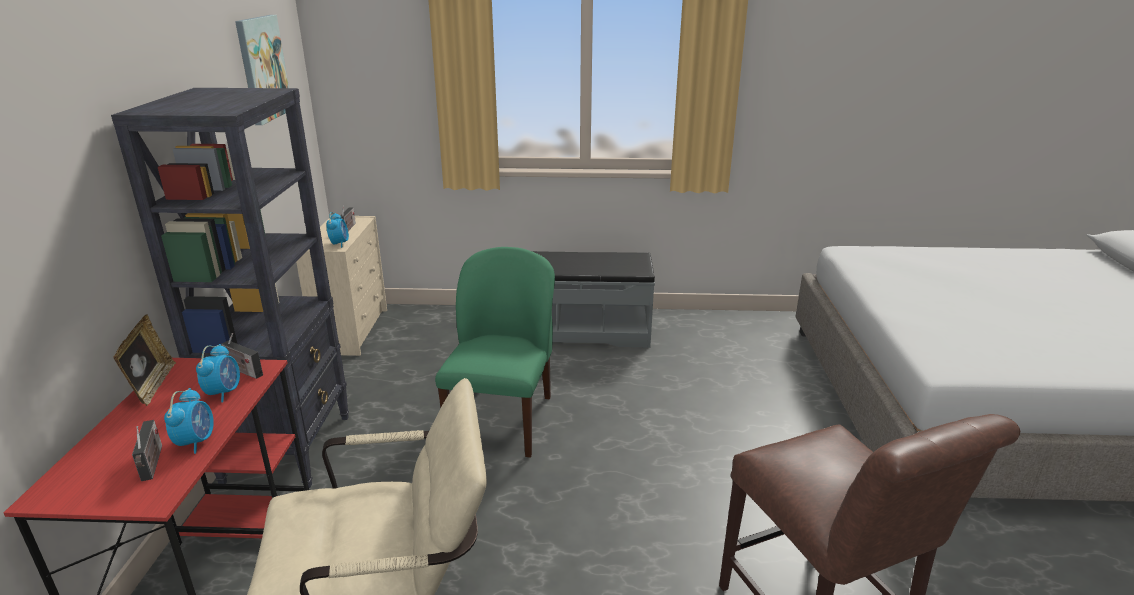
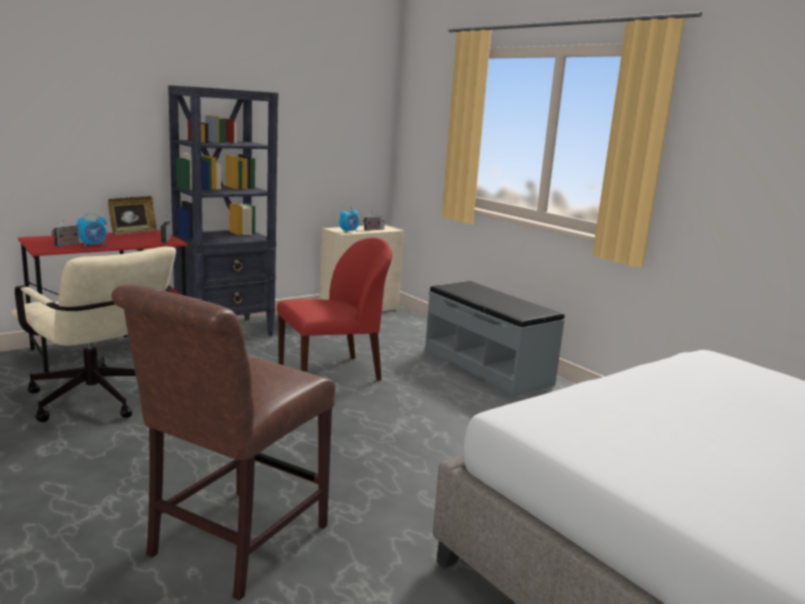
camera: 50 degrees right, 10 degrees down
alarm clock [196,344,240,402] -> none
picture [235,15,289,125] -> none
green chair [435,247,555,458] -> red chair [277,238,392,381]

